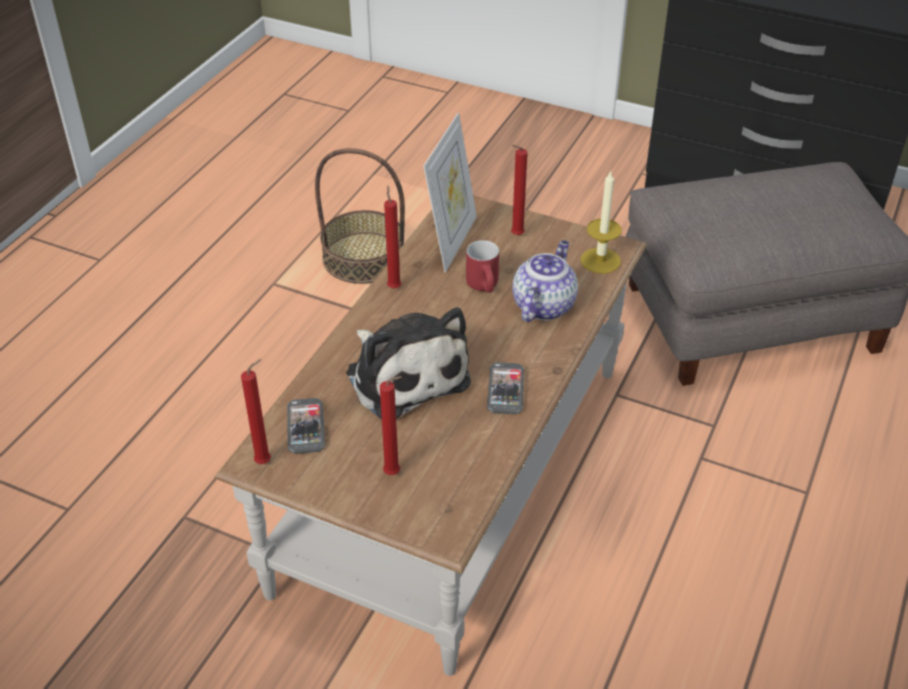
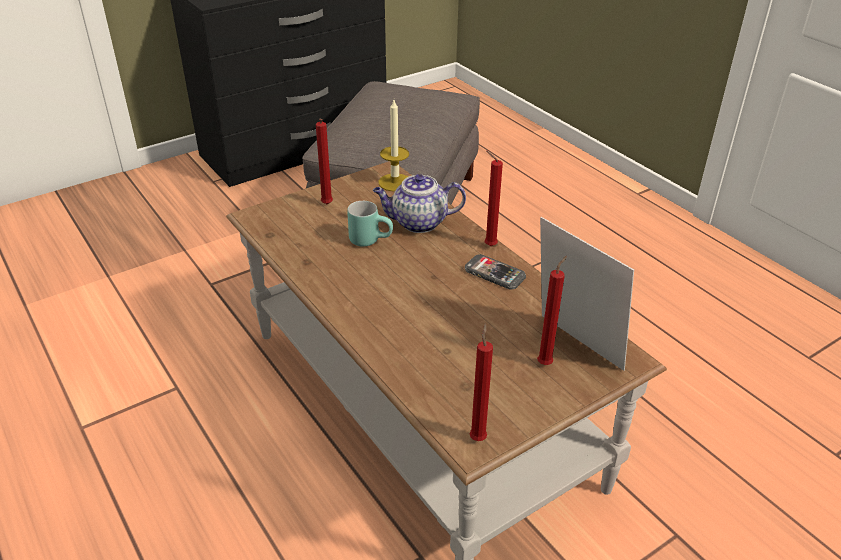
camera: 60 degrees left, 5 degrees down
phone [287,398,325,454] -> none
basket [315,148,405,284] -> none
plush toy [346,307,471,420] -> none
red candle [384,186,401,289] -> red candle moved to [485,150,503,246]
picture frame [423,113,477,273] -> picture frame moved to [540,217,634,371]
red mug [466,240,499,293] -> turquoise mug [347,201,393,247]
teapot [512,240,578,322] -> teapot turned 60 degrees counterclockwise [373,174,466,233]

